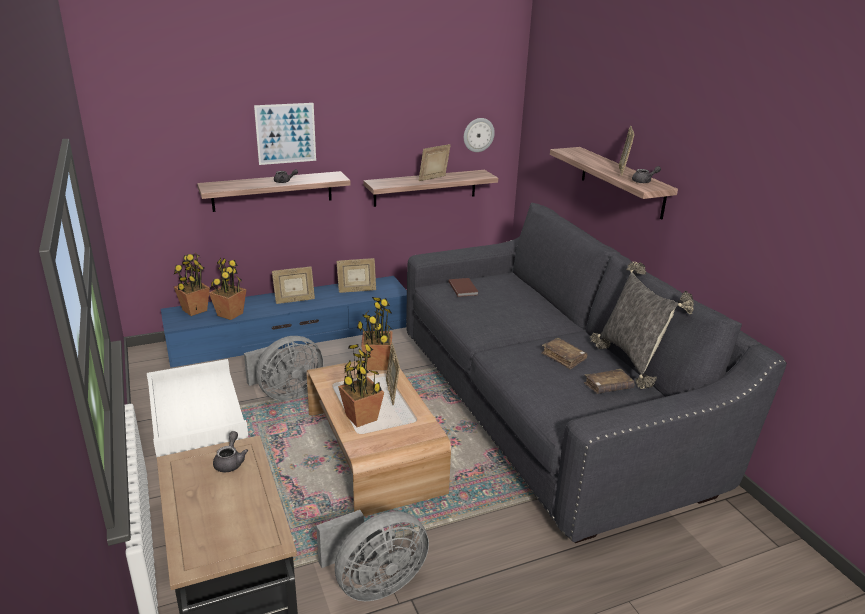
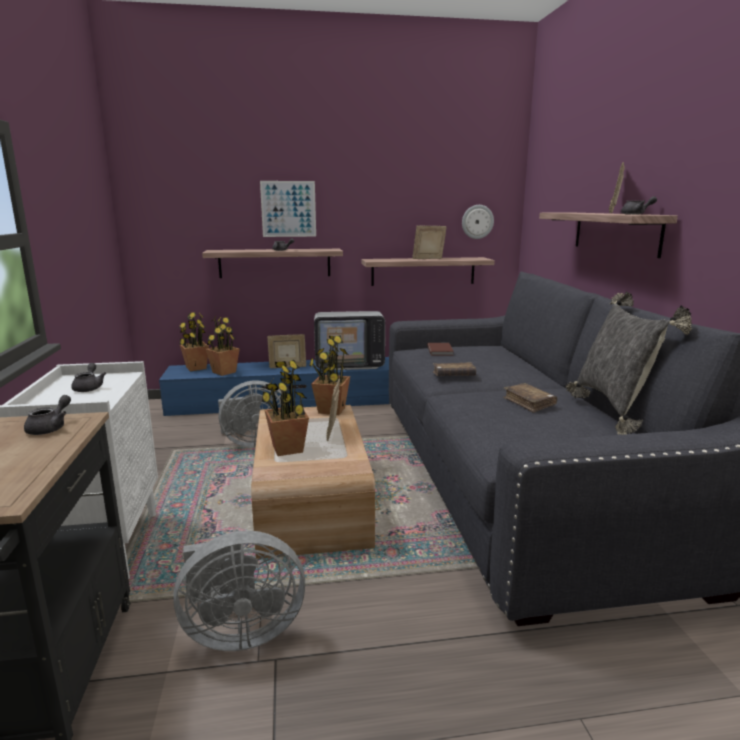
camera: 15 degrees right, 10 degrees down
picture frame [336,258,376,293] -> television [314,311,385,370]
brown book [584,369,634,394] -> brown book moved to [433,362,476,376]
none -> grey teapot [71,363,106,392]

